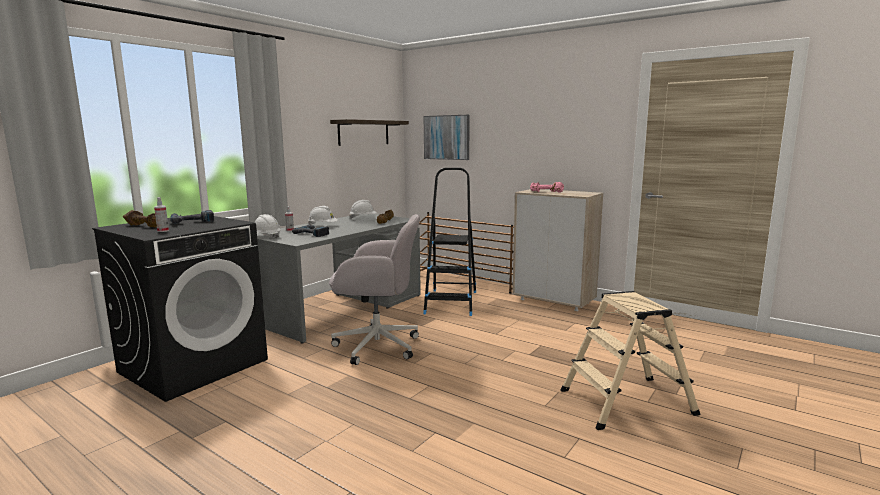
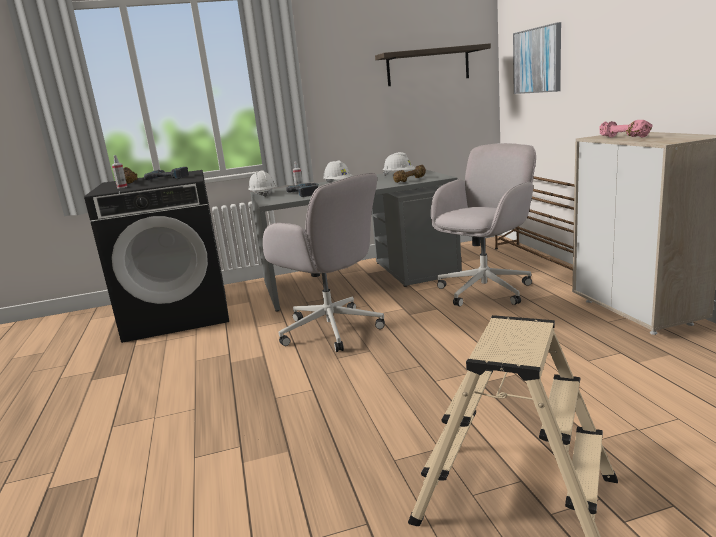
camera: 40 degrees right, 5 degrees up
black step ladder [423,168,476,316] -> grey office chair [431,143,536,306]

